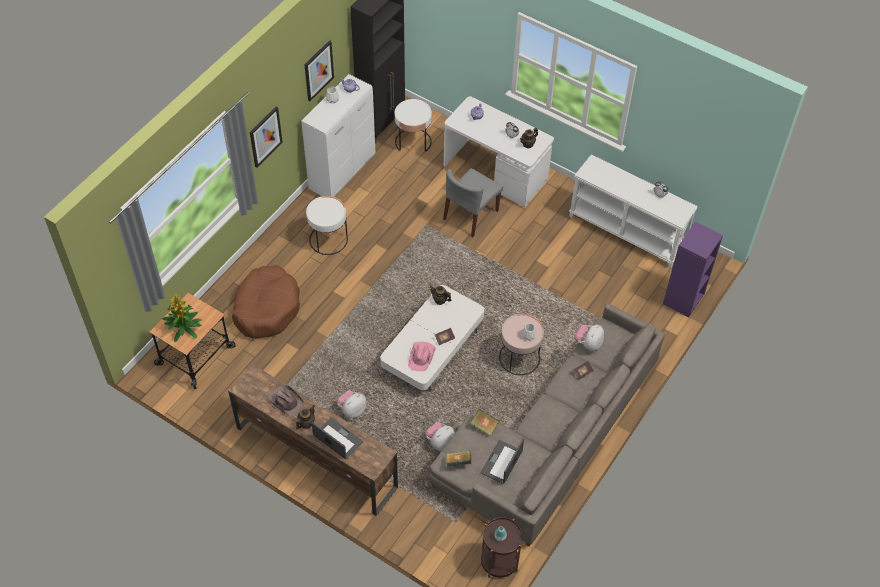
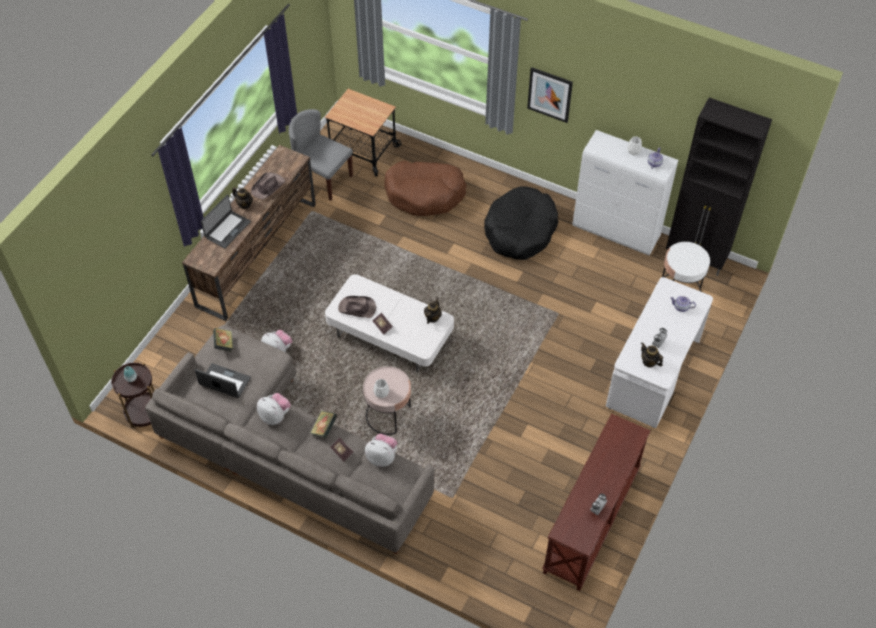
camera: 85 degrees right, 0 degrees up
potted plant [162,294,202,342] -> none
picture [304,40,334,101] -> none
white side table [306,196,348,255] -> black dog bed [484,186,559,260]
plush toy [337,390,367,418] -> plush toy moved to [257,393,291,425]
pink hat [408,342,436,371] -> brown hat [338,296,376,318]
grey chair [443,168,503,237] -> grey chair moved to [289,109,353,201]
book [470,409,499,436] -> book moved to [310,411,337,438]
white console table [569,154,698,269] -> brown console table [543,414,650,591]
purple bookcase [663,222,723,317] -> none

